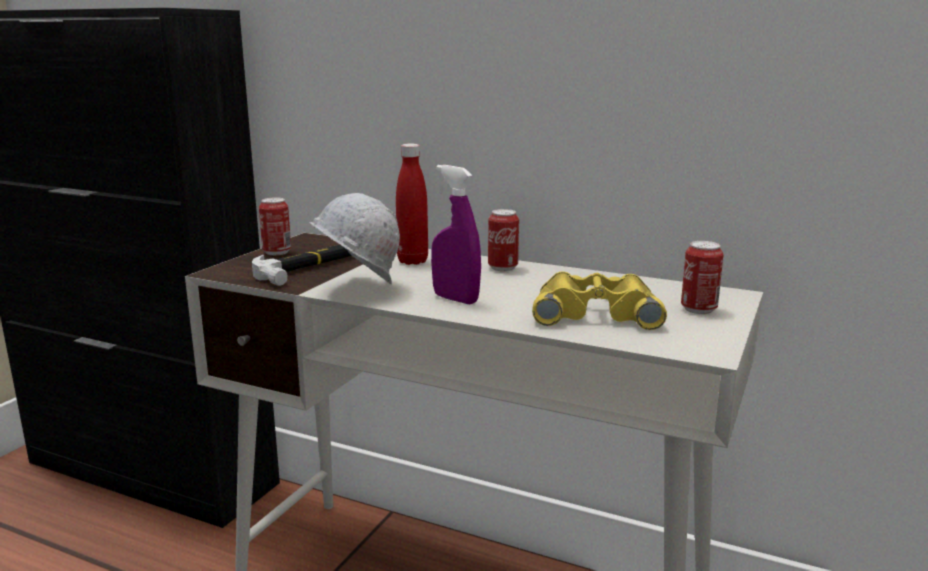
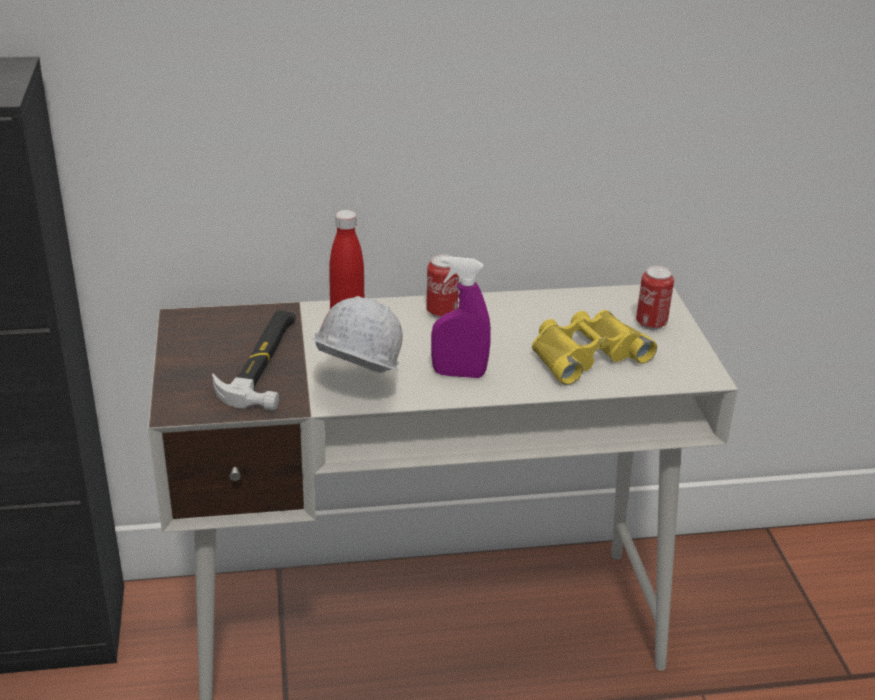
camera: 35 degrees left, 15 degrees up
can [259,197,291,255] -> none

